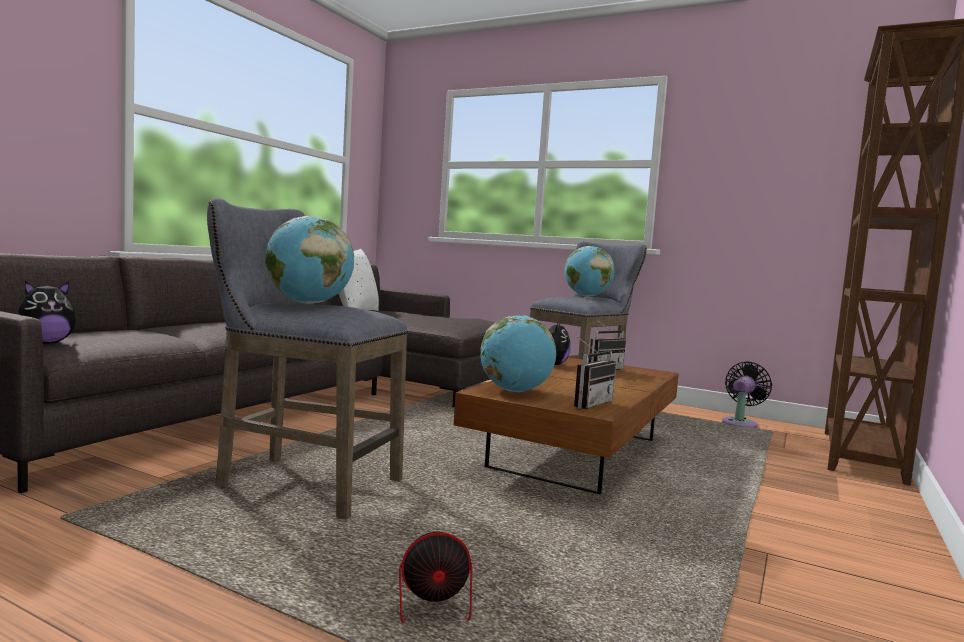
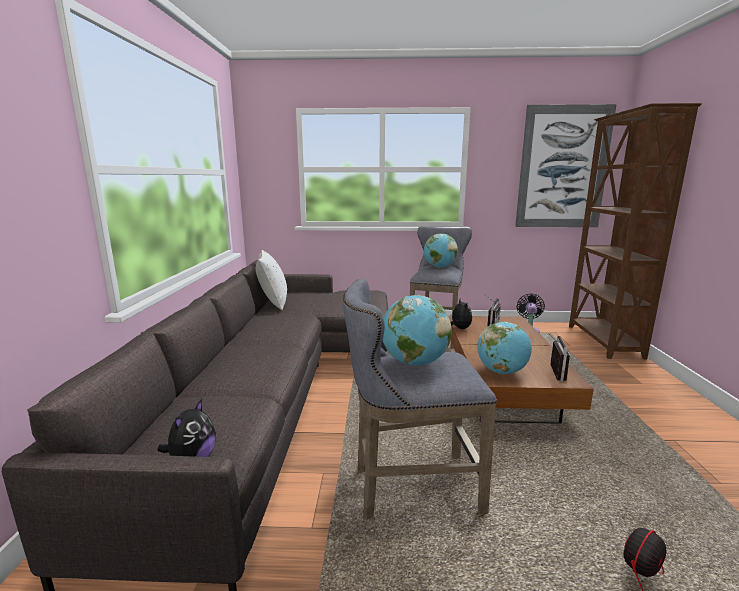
camera: 25 degrees left, 10 degrees up
none -> picture [515,104,617,227]

